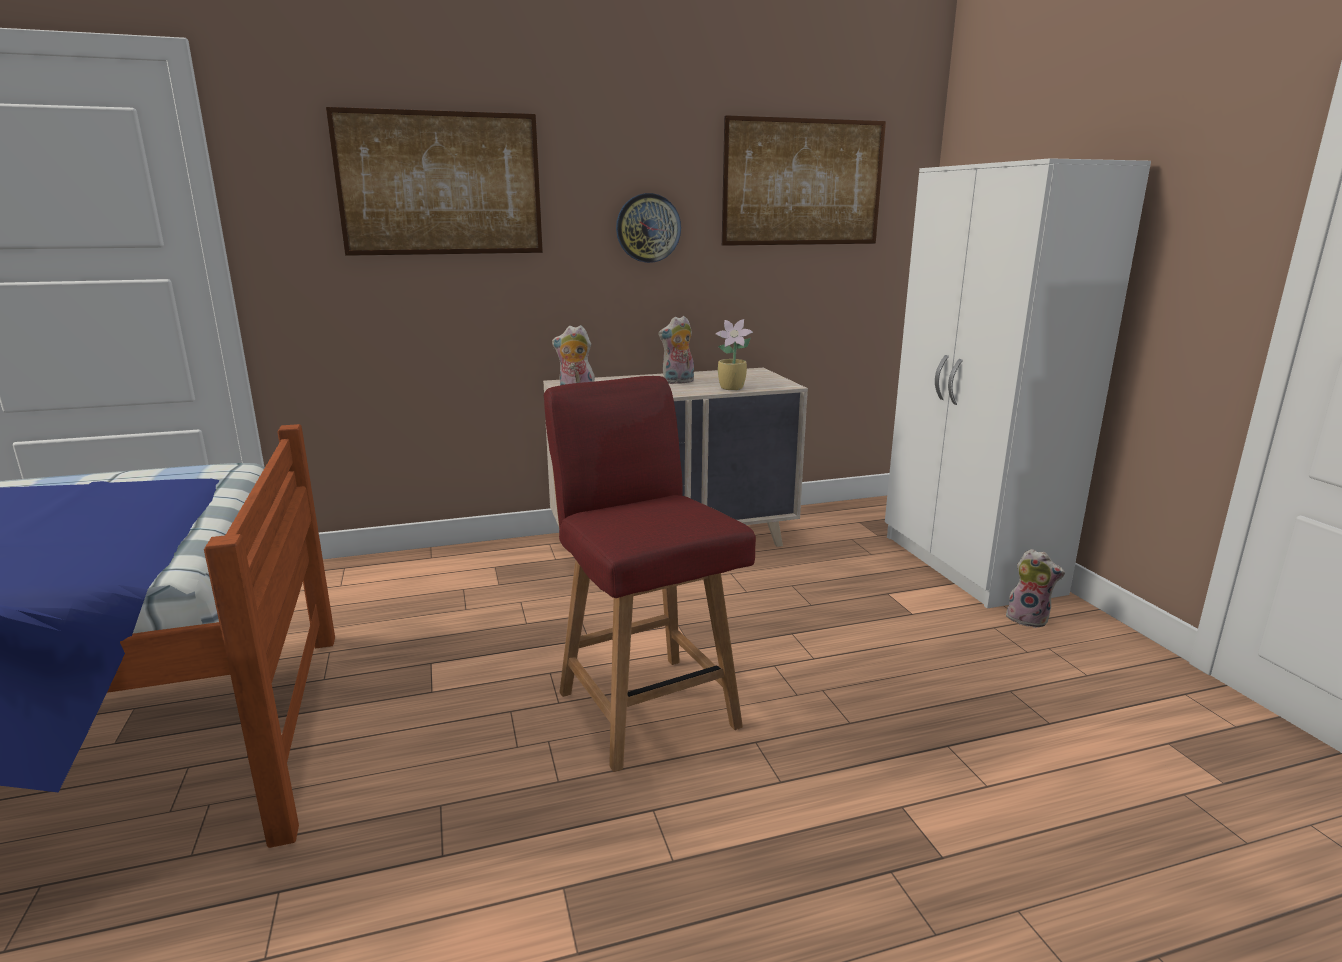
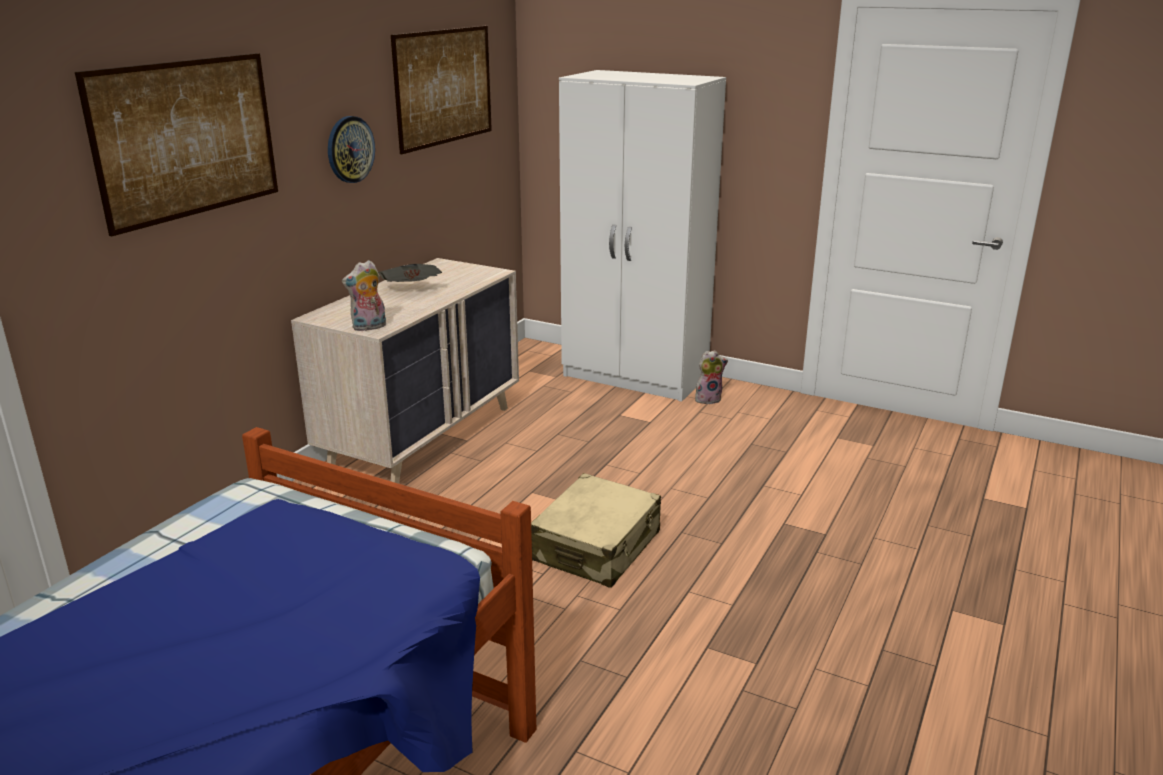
camera: 45 degrees left, 5 degrees up
red chair [544,376,756,772] -> beige suitcase [531,473,661,588]
plush toy [658,316,694,384] -> newspaper [378,264,442,282]
potted plant [715,319,753,390] -> none

